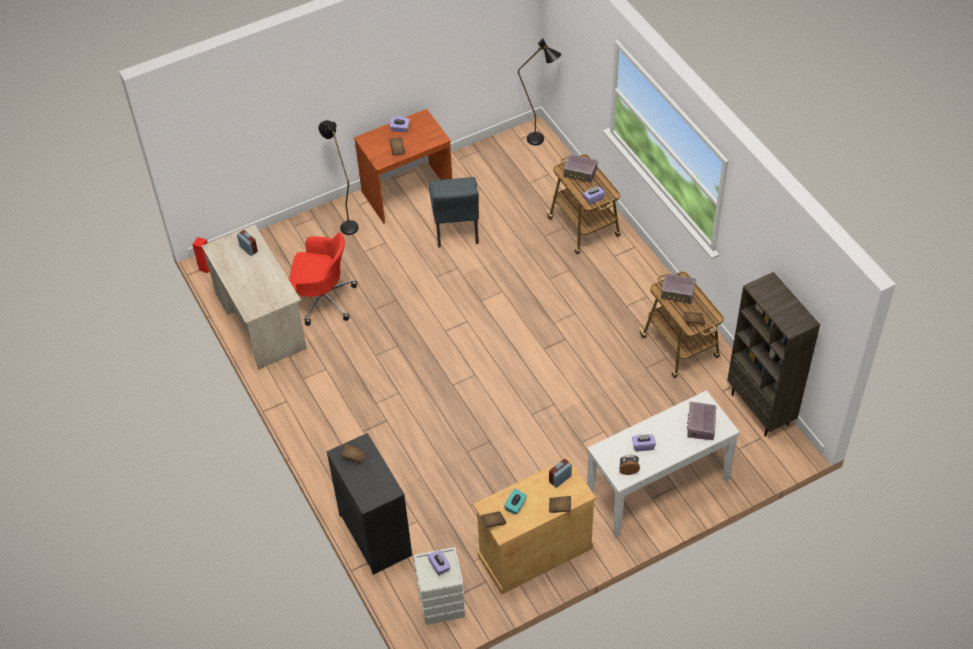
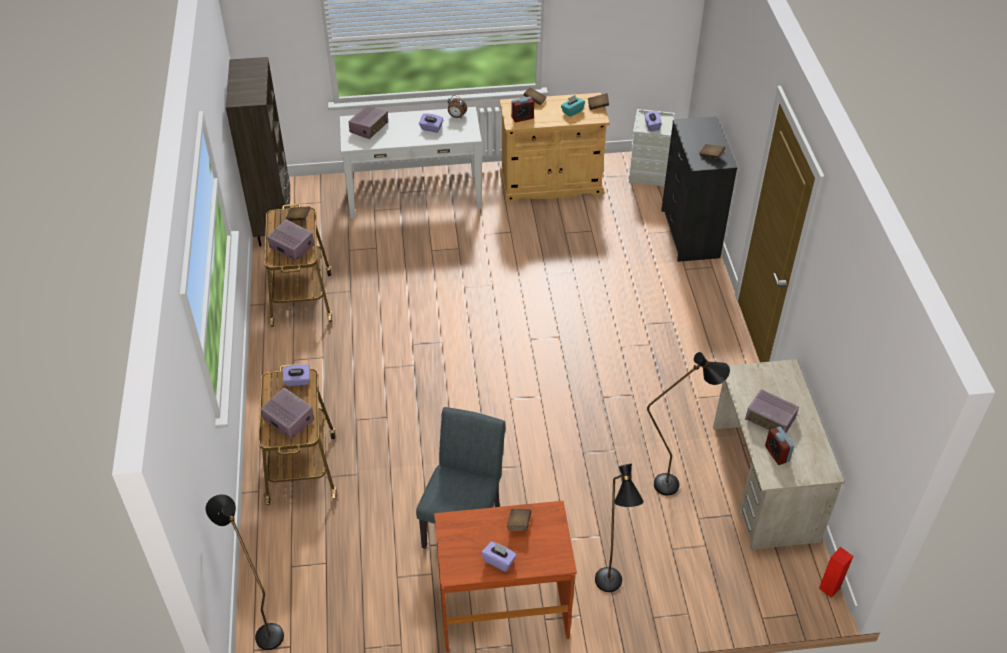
camera: 160 degrees left, 5 degrees down
red office chair [289,233,357,326] -> black floor lamp [647,352,730,495]
none -> radio [745,389,799,433]

